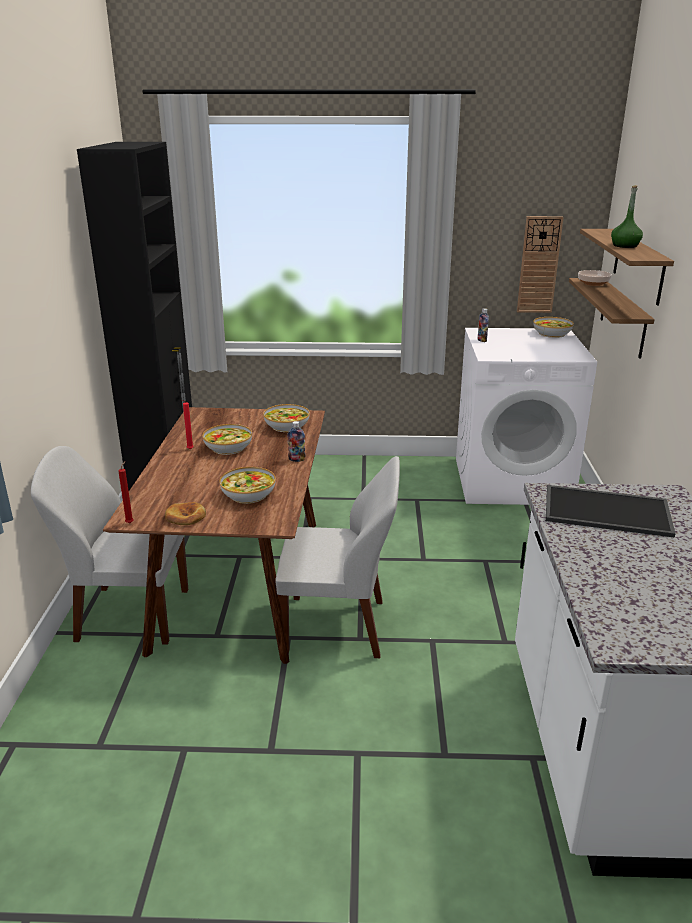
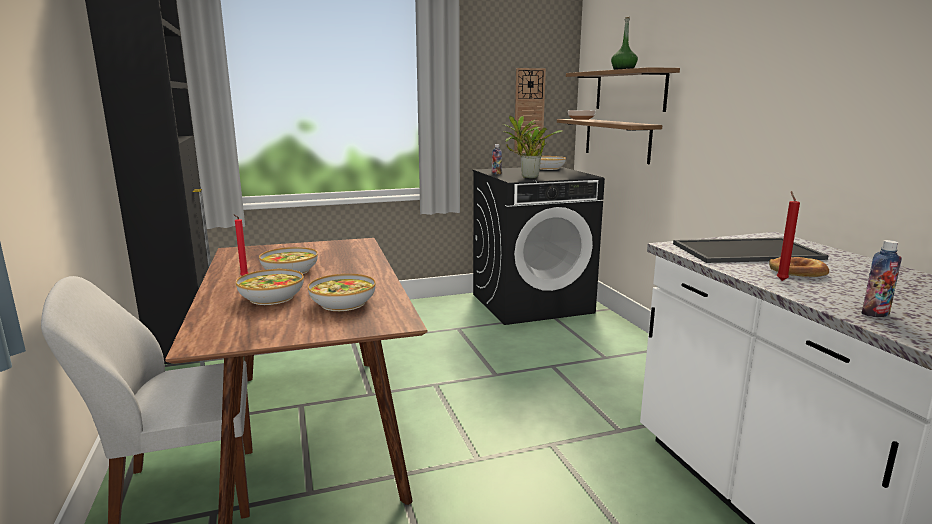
camera: 20 degrees left, 10 degrees down
red candle [118,461,134,524] -> red candle moved to [777,191,800,281]
bread [165,502,206,525] -> bread moved to [769,257,829,277]
bowl [263,404,310,432] -> bowl moved to [236,269,304,305]
white chair [275,456,400,658] -> none
bottle [287,421,305,462] -> bottle moved to [862,240,902,317]
white washing machine [456,328,597,505] -> black washing machine [473,167,605,325]
none -> potted plant [502,116,563,178]

